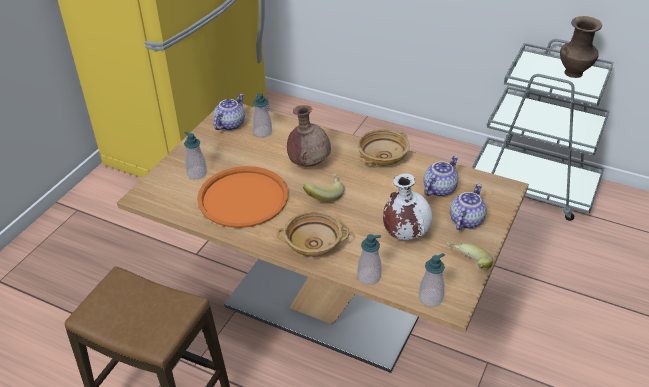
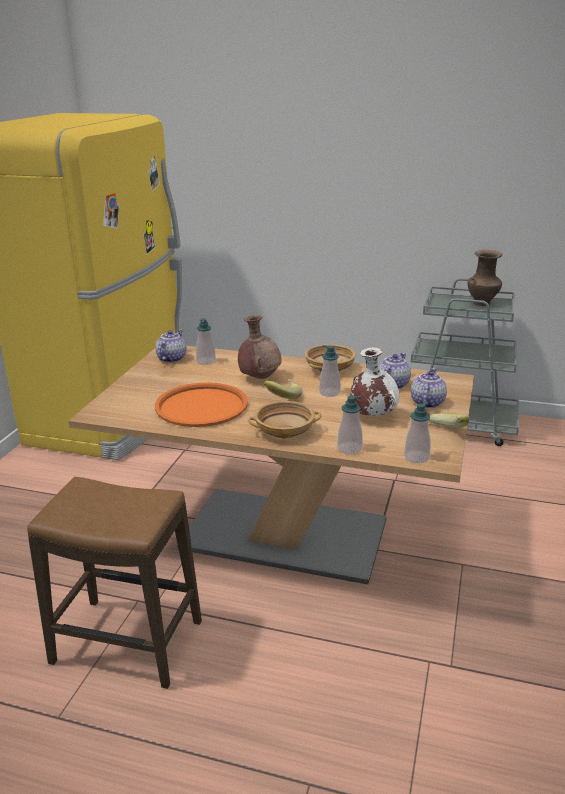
camera: 10 degrees left, 15 degrees down
soap dispenser [184,131,207,179] -> soap dispenser moved to [319,345,341,397]

